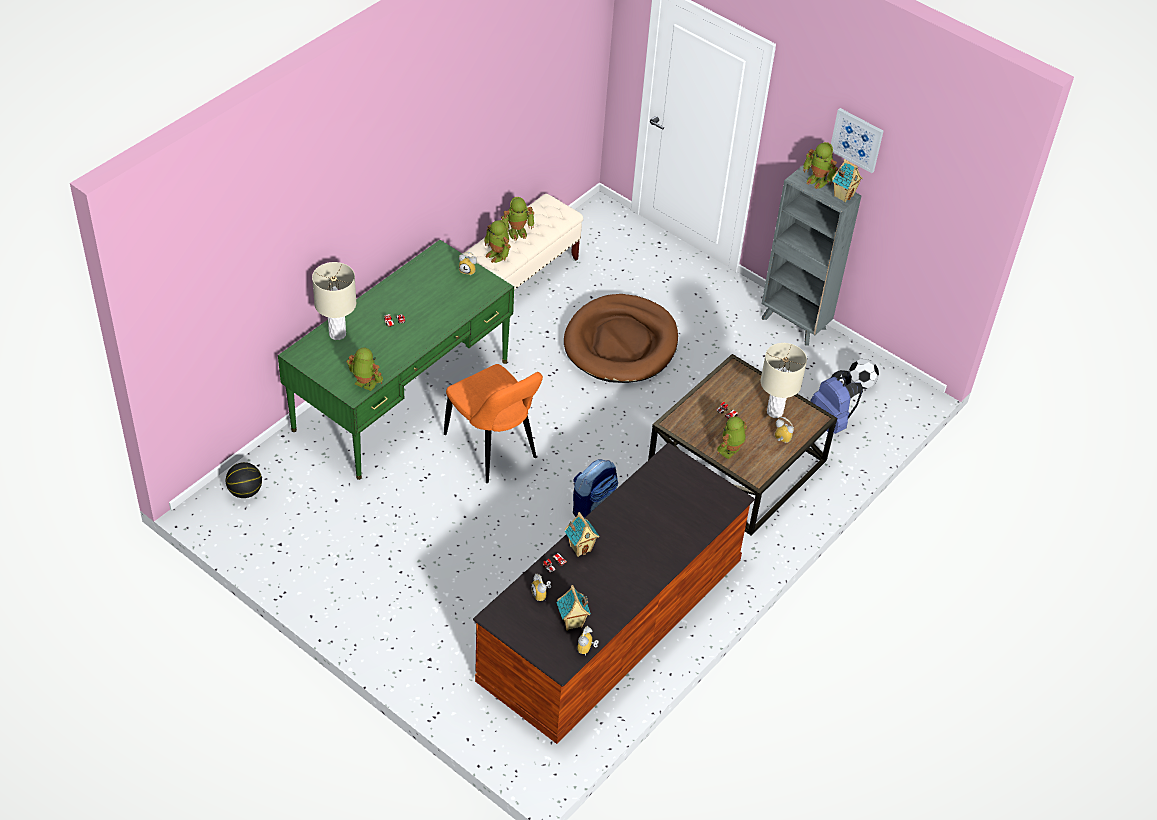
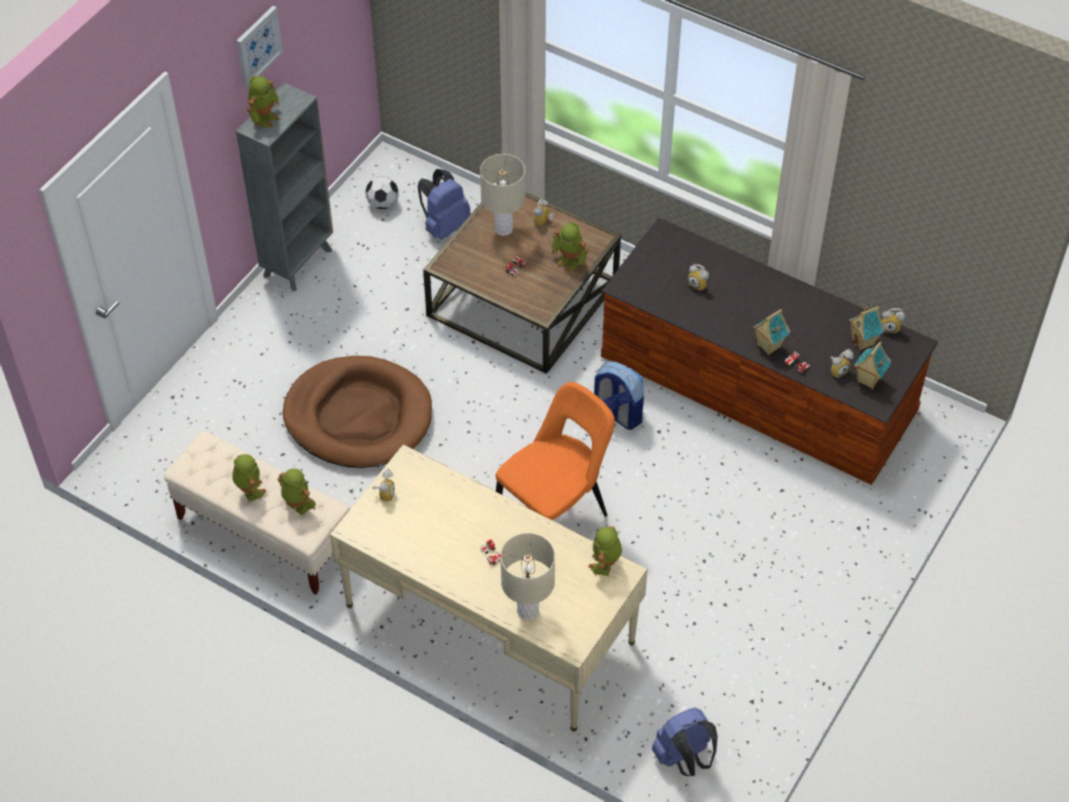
camera: 95 degrees left, 5 degrees up
basketball [226,462,262,498] -> blue backpack [652,708,718,776]
green desk [278,240,514,480] -> beige desk [330,444,648,731]
toy robot [484,220,511,263] -> toy robot turned 90 degrees counterclockwise [277,468,316,515]
toy house [832,159,863,202] -> toy house moved to [854,341,891,389]
none -> alarm clock [688,264,709,291]

